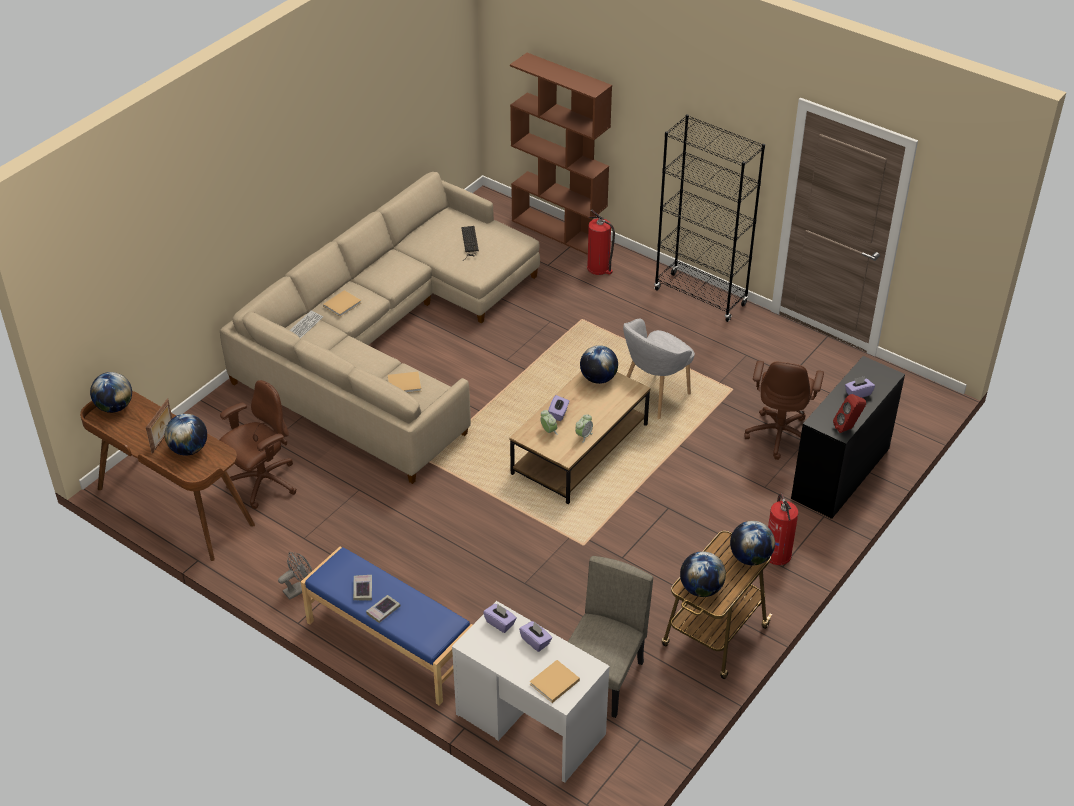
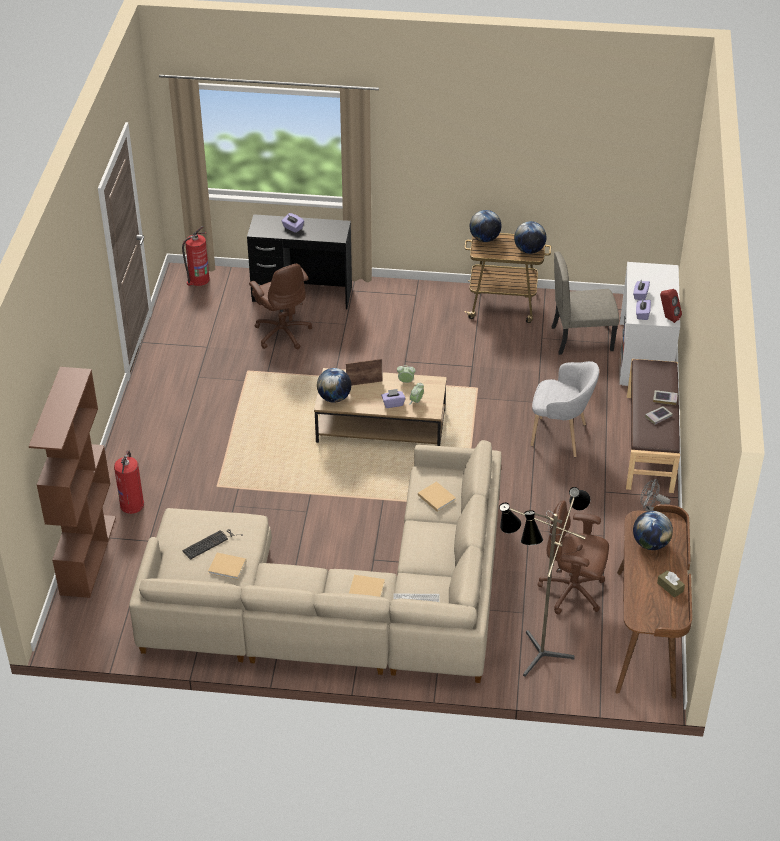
camera: 120 degrees left, 0 degrees up
globe [90,372,132,413] -> none
picture frame [146,398,172,454] -> picture frame moved to [346,359,382,386]
blue bench [301,547,472,706] -> brown bench [626,359,680,493]
beige book [530,660,580,703] -> beige book moved to [208,553,246,580]
grey armchair [623,319,695,419] -> grey armchair moved to [531,361,599,457]
black bookcase [654,114,765,322] -> none
brown office chair [744,361,824,460] -> brown office chair turned 75 degrees clockwise [249,264,312,349]
fire extinguisher [768,494,799,565] -> fire extinguisher moved to [182,226,210,286]
red speaker [833,394,866,433] -> red speaker moved to [660,289,682,323]
none -> floor lamp [499,487,591,677]
none -> brown tissue box [657,570,685,598]

